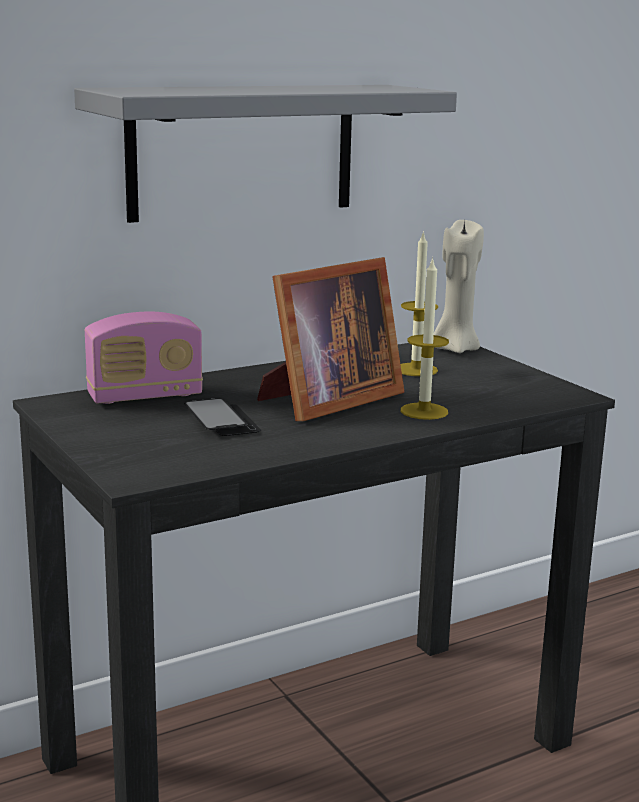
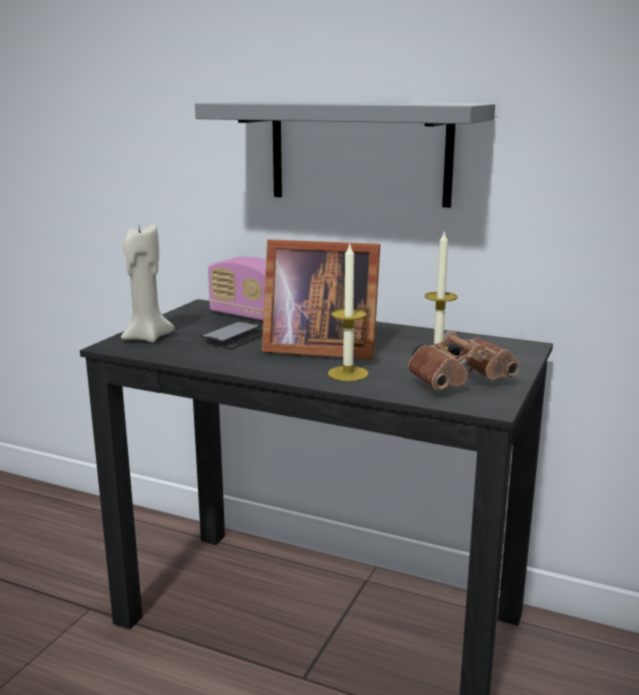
camera: 55 degrees right, 0 degrees up
beige candle [434,220,484,353] -> beige candle moved to [121,224,175,343]
none -> brown binoculars [408,330,520,390]

